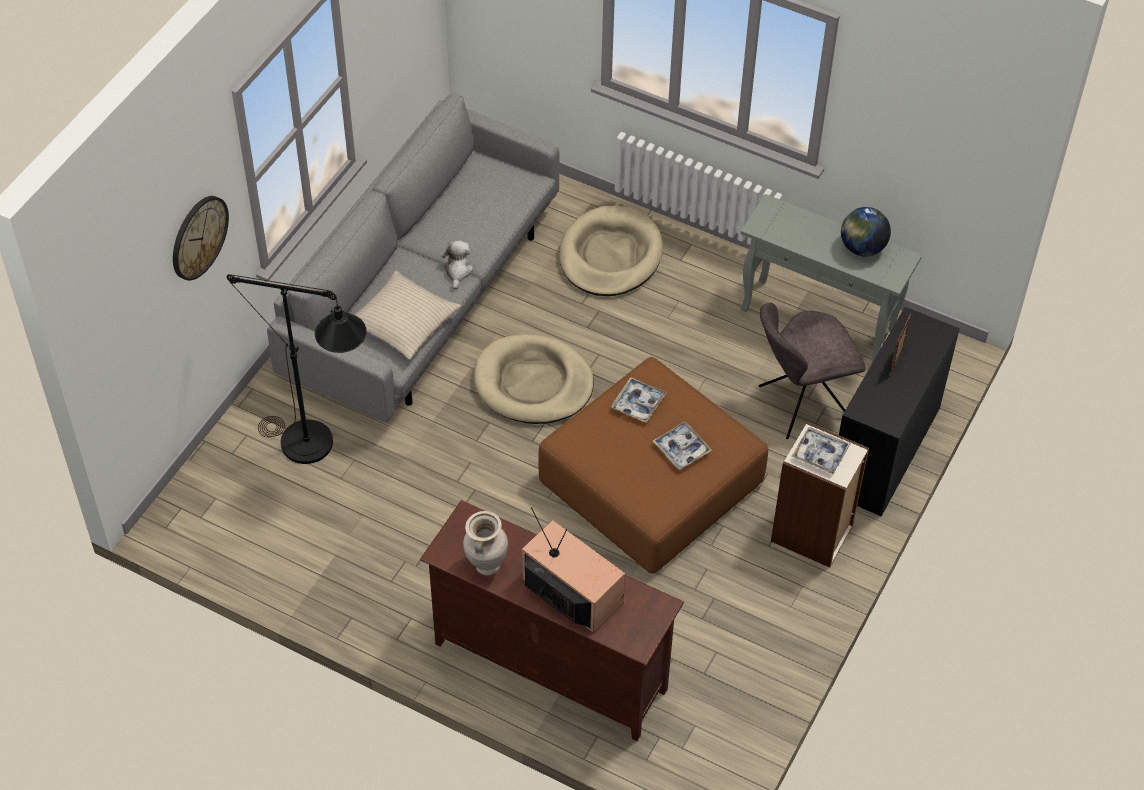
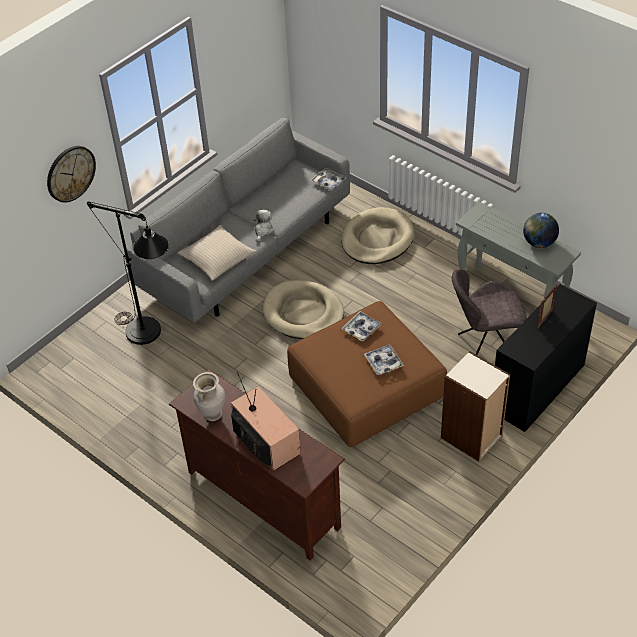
camera: 15 degrees right, 5 degrees down
tray [791,427,850,474] -> tray moved to [311,168,347,191]

